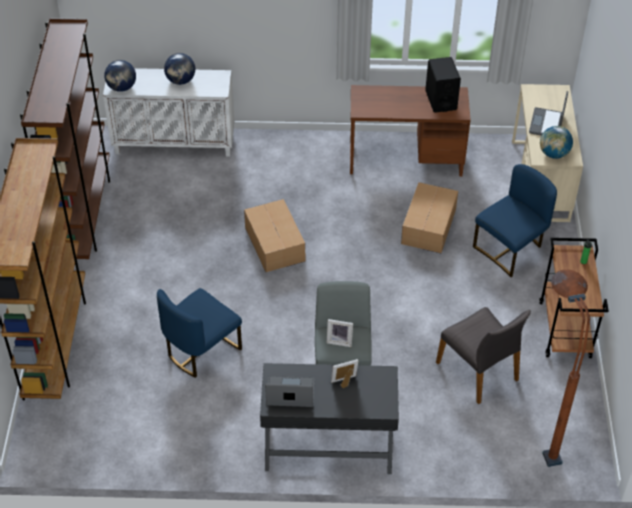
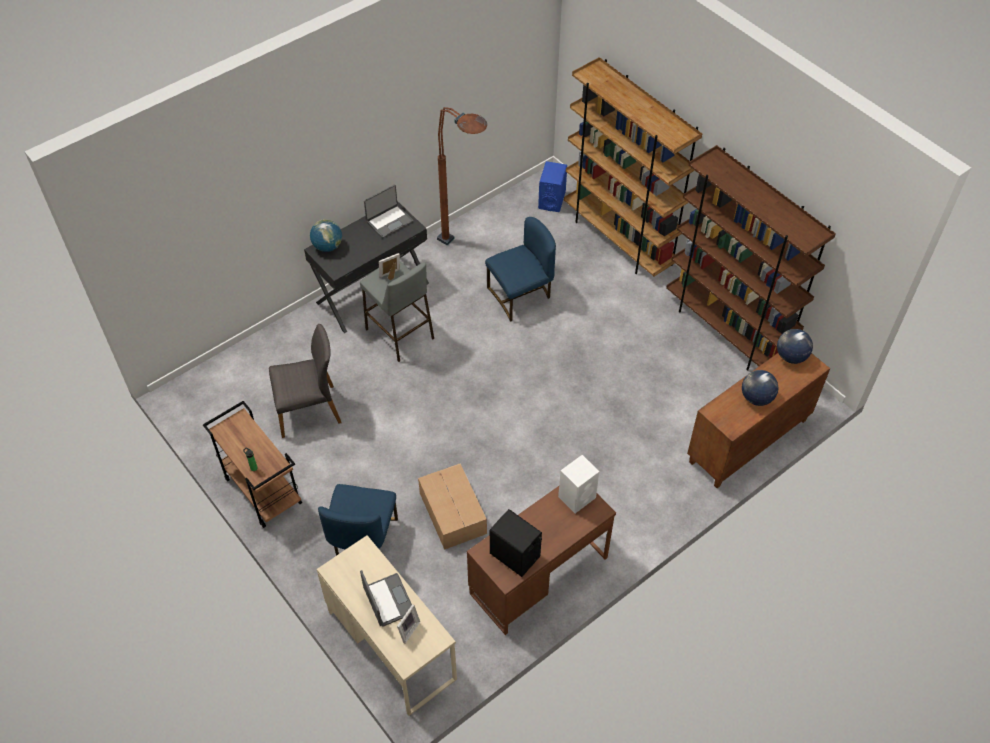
camera: 140 degrees right, 5 degrees up
white cabinet [103,68,234,156] -> brown cabinet [687,353,830,488]
blue chair [157,288,242,378] -> blue chair turned 60 degrees clockwise [485,217,556,322]
cardboard box [244,199,305,272] -> none
picture frame [331,359,358,388] -> picture frame moved to [397,604,420,643]
grey chair [436,307,531,404] -> grey chair turned 150 degrees clockwise [269,324,342,438]
globe [540,126,573,159] -> globe moved to [310,220,342,252]
brown floor lamp [542,269,590,467] -> brown floor lamp moved to [437,107,487,245]
none -> blue speaker [538,161,567,212]
none -> white speaker [558,455,600,513]

